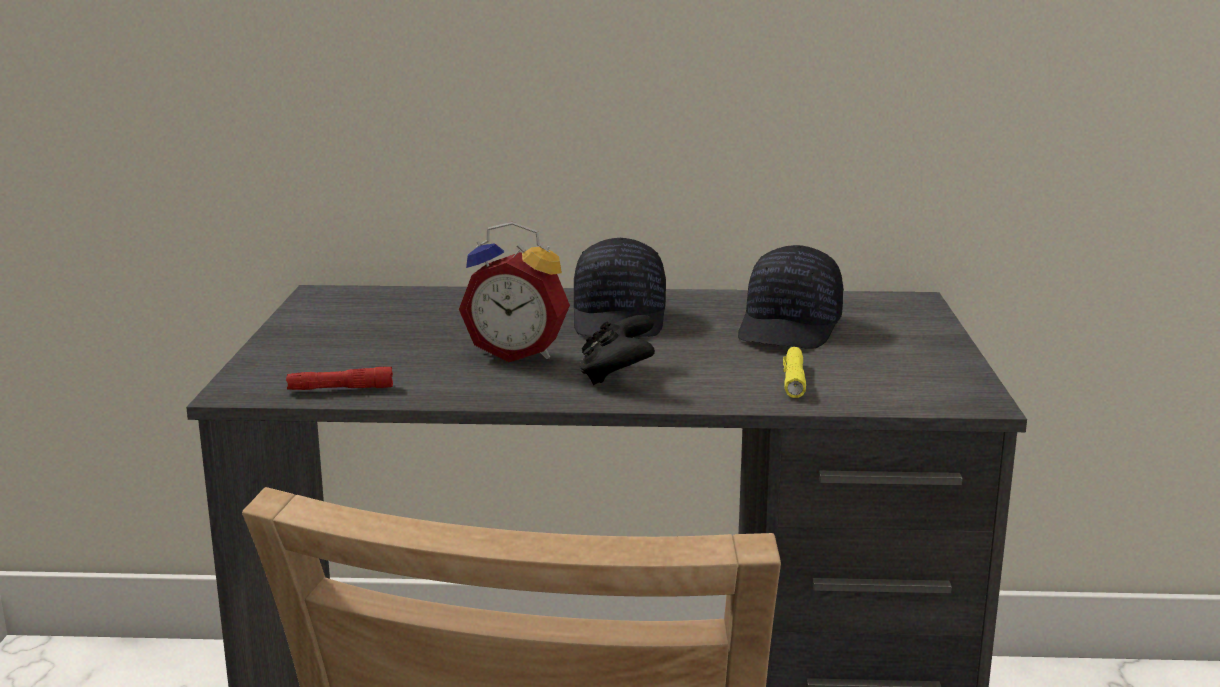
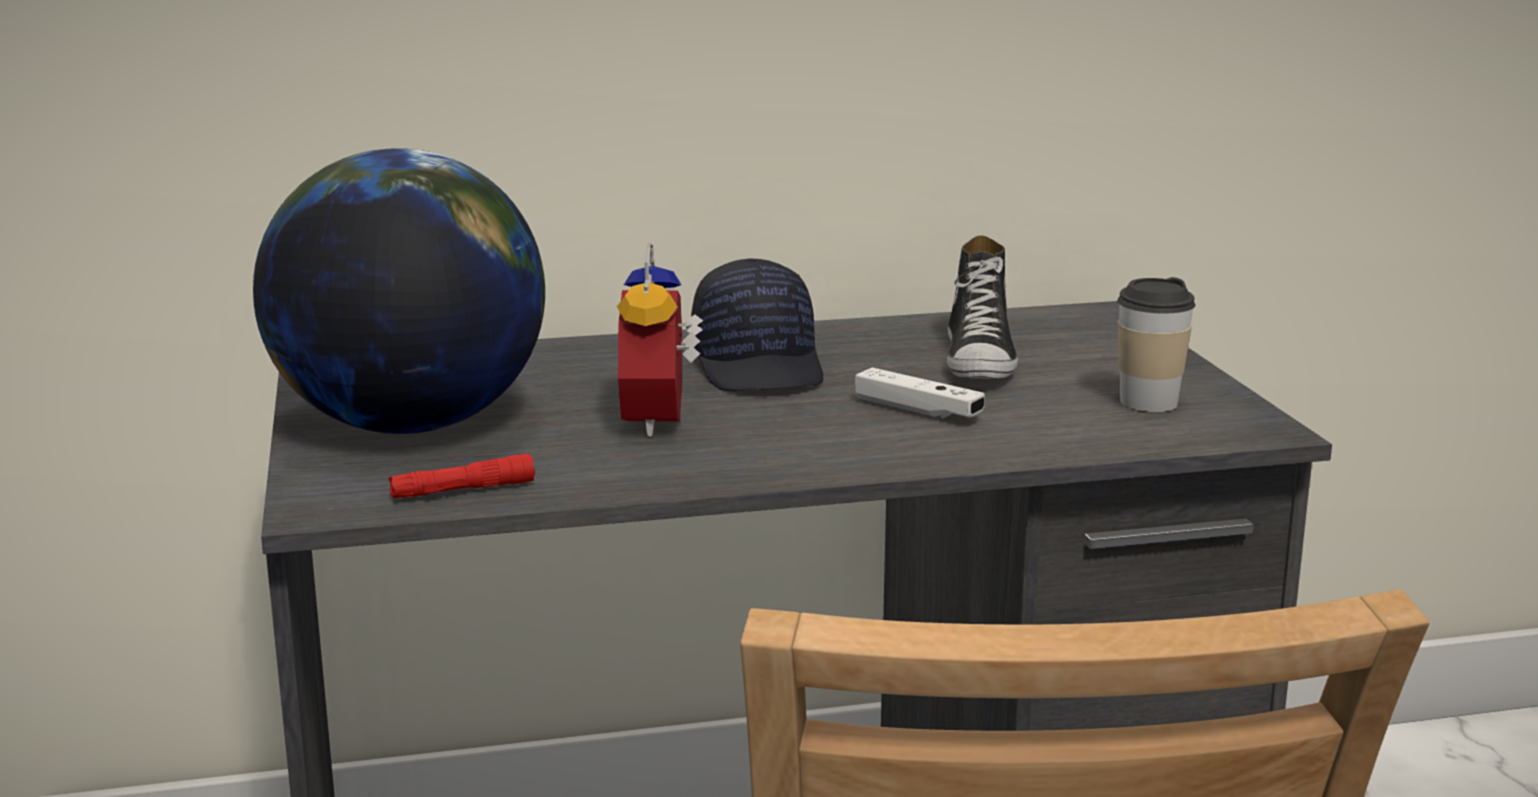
camera: 15 degrees left, 0 degrees up
alarm clock [459,222,570,362] -> alarm clock turned 90 degrees clockwise [617,243,703,438]
black game controller [580,315,655,385] -> none
black cap [738,245,844,348] -> shoe [947,236,1018,379]
yellow flashlight [783,347,806,398] -> none
none -> globe [253,148,545,434]
none -> white game controller [855,367,985,419]
none -> cup [1117,277,1195,412]

